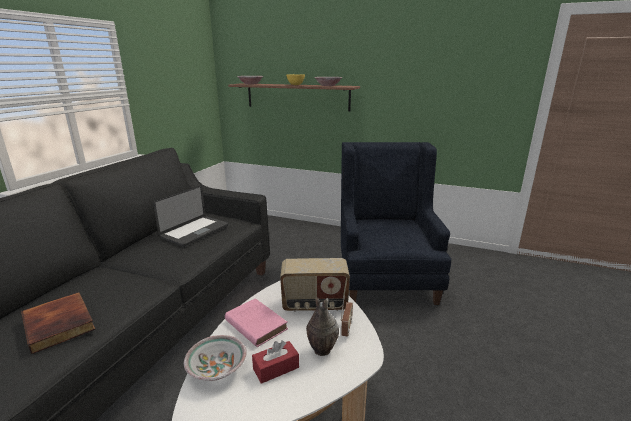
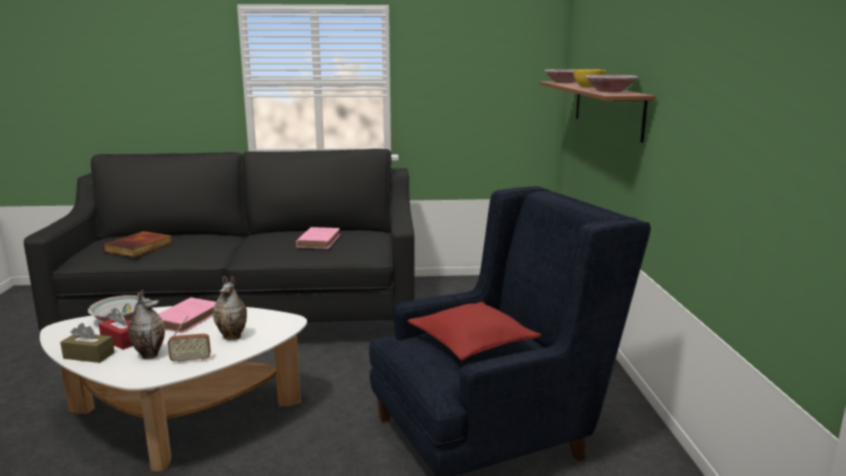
camera: 65 degrees right, 5 degrees down
laptop [153,185,228,247] -> pink book [296,227,340,249]
radio [280,258,350,312] -> vase [213,275,247,340]
none -> brown tissue box [60,323,115,363]
none -> red pillow [407,302,541,360]

